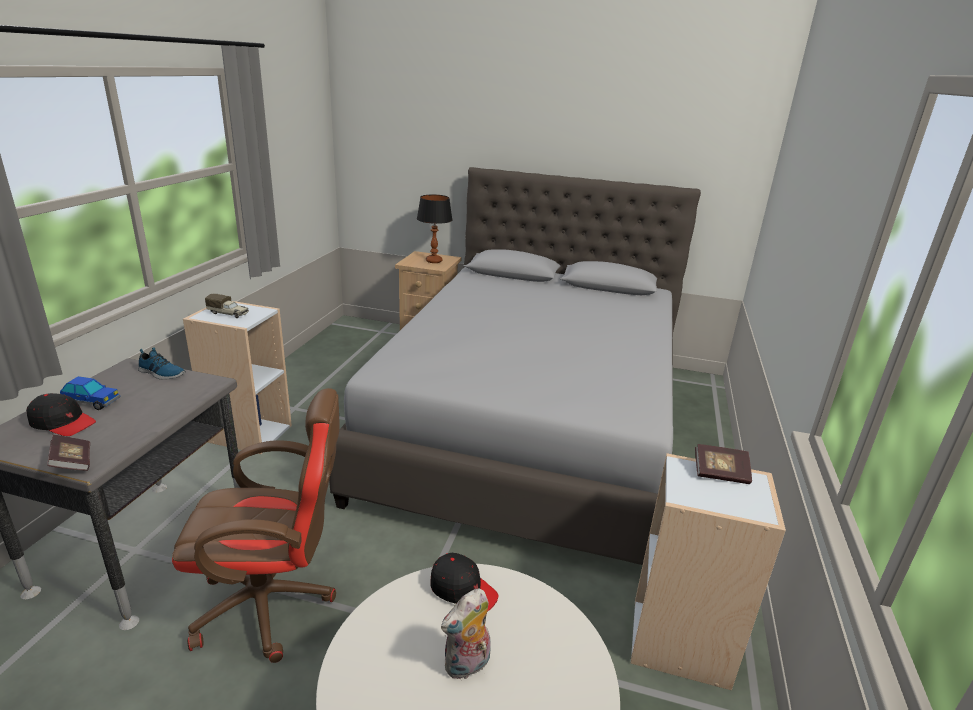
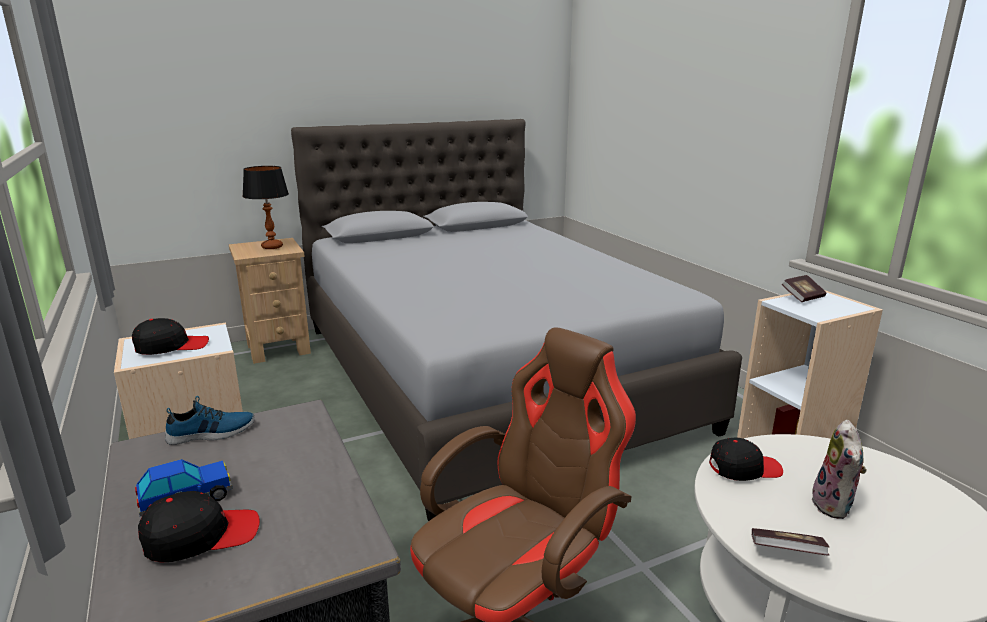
camera: 40 degrees left, 5 degrees down
book [47,435,90,471] -> book moved to [752,528,830,556]
toy truck [205,293,249,318] -> black cap [132,318,209,355]

